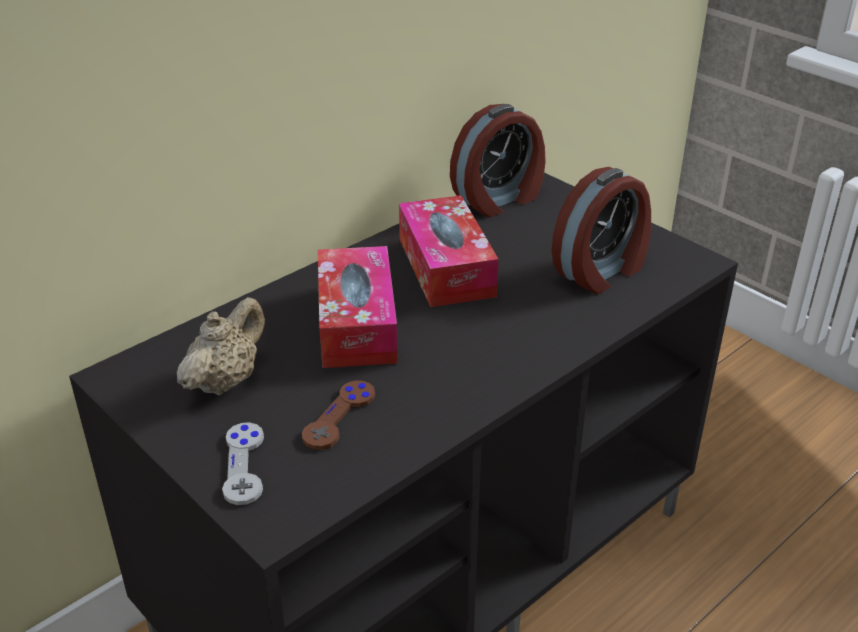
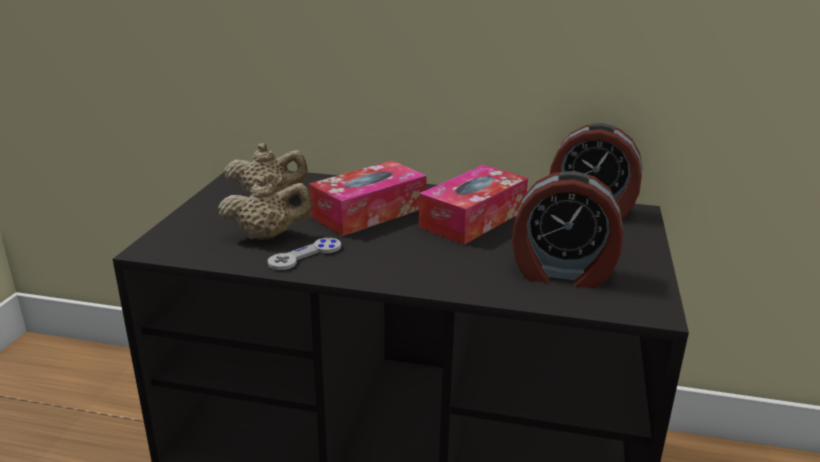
camera: 55 degrees right, 10 degrees down
grey game controller [222,422,264,505] -> grey game controller moved to [268,238,341,270]
brown game controller [302,381,375,450] -> beige teapot [218,176,313,240]

